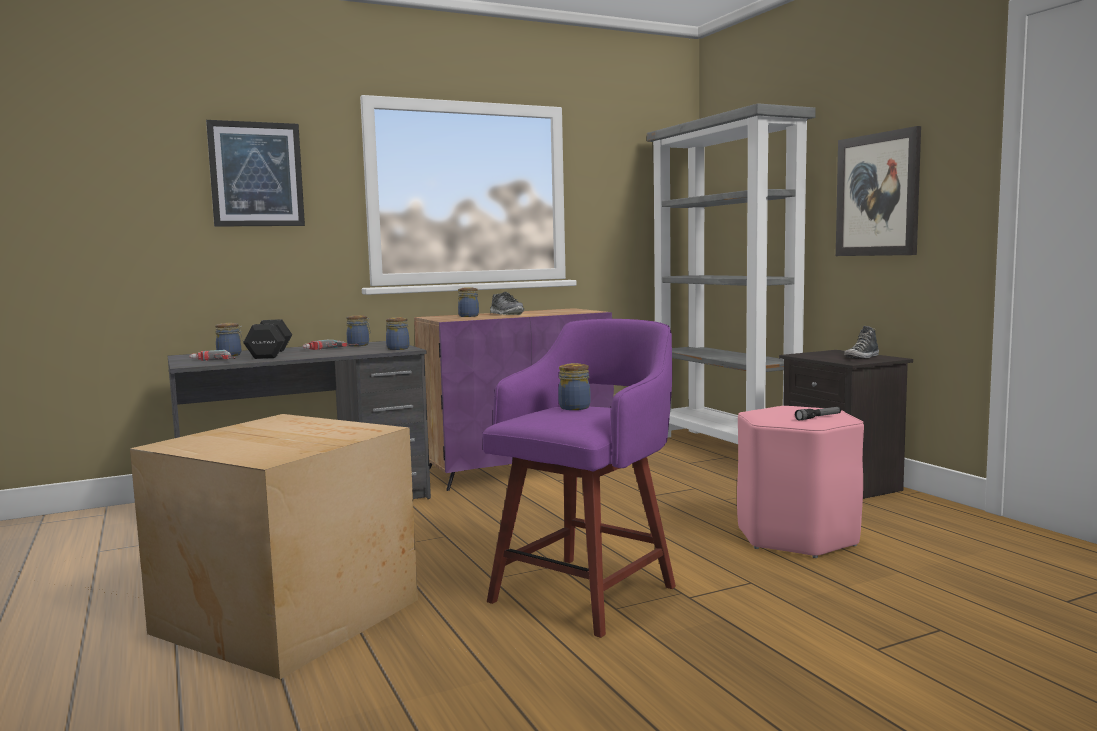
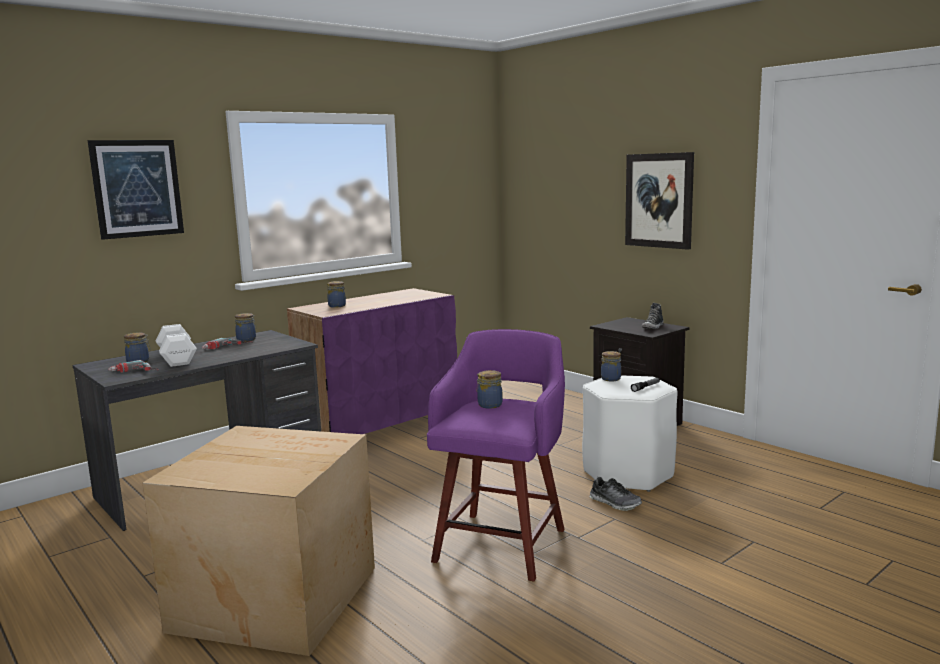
camera: 15 degrees left, 5 degrees up
black dumbbell [243,319,292,359] -> white dumbbell [156,324,197,367]
jar [386,317,409,350] -> jar moved to [601,351,621,382]
shoe [490,292,524,315] -> shoe moved to [589,477,642,511]
grey bookcase [647,103,816,444] -> none
pink stool [737,406,864,558] -> white stool [582,375,678,492]

